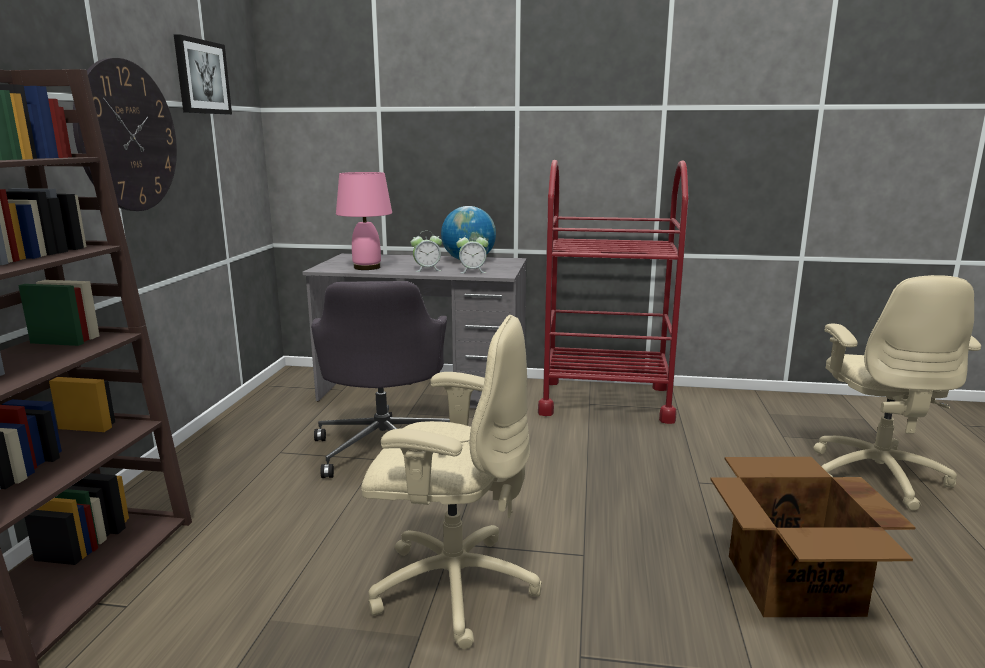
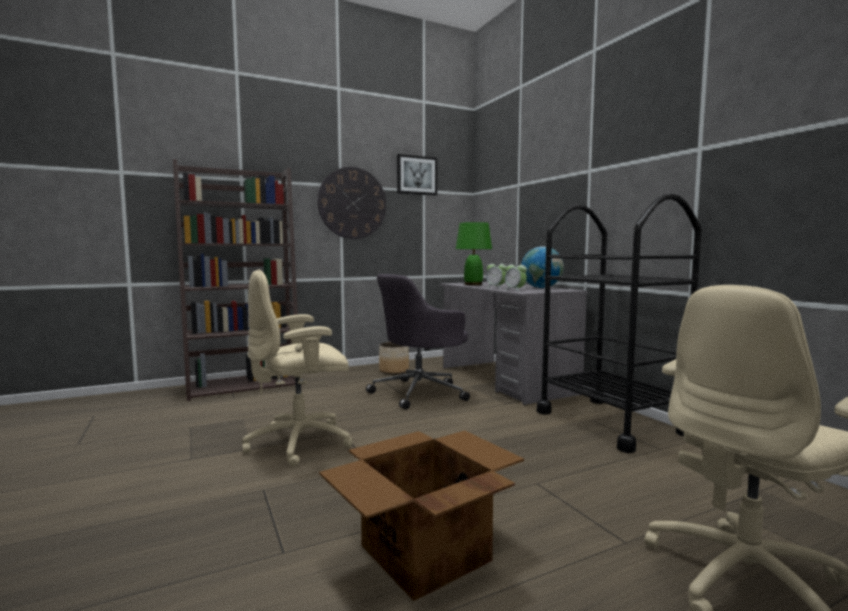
camera: 55 degrees right, 10 degrees down
pink table lamp [336,172,392,270] -> green table lamp [456,222,492,286]
beige office chair [361,315,542,649] -> beige office chair turned 90 degrees clockwise [242,269,353,467]
red cart [538,160,689,424] -> black cart [537,194,702,453]
none -> planter [379,342,409,374]

